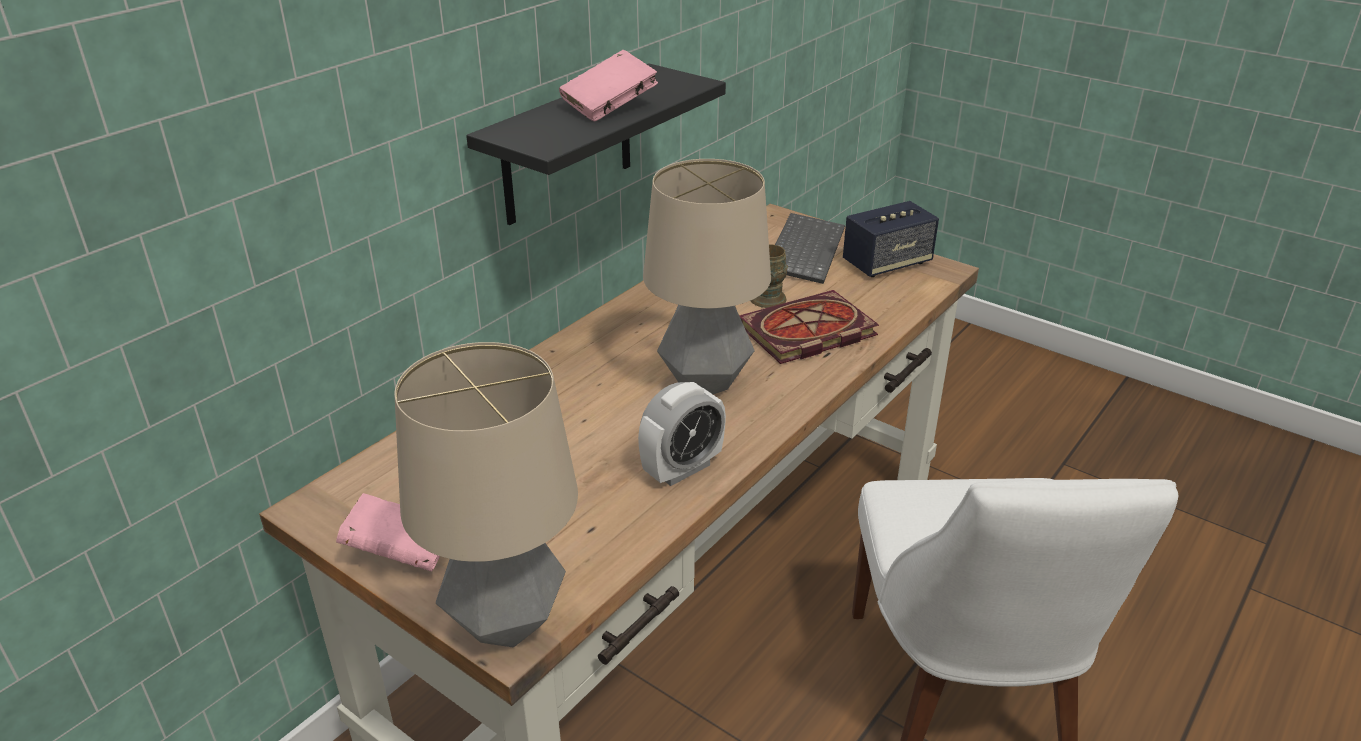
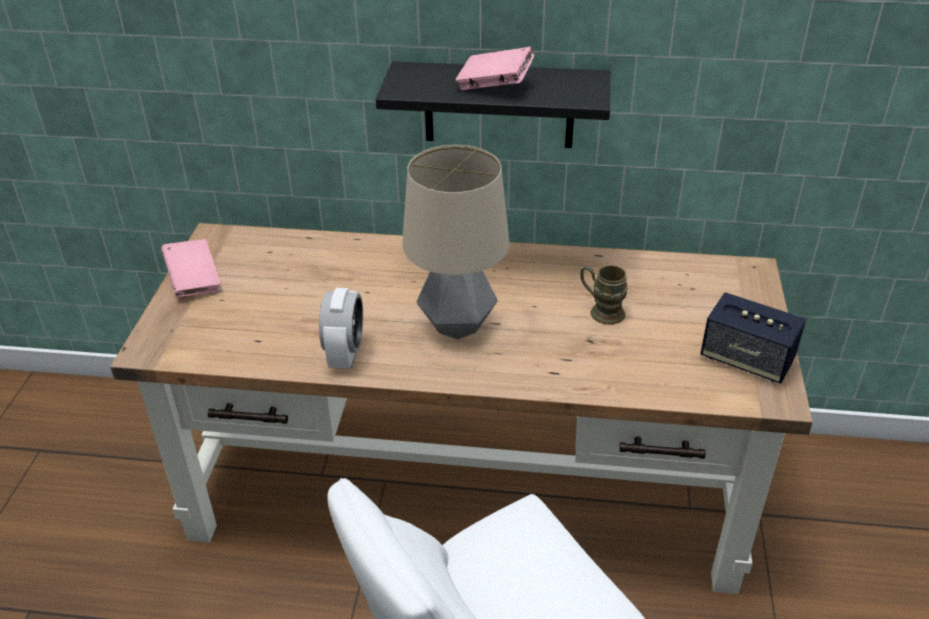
camera: 60 degrees right, 5 degrees up
table lamp [394,342,578,647] -> none
alarm clock [638,382,726,486] -> alarm clock turned 105 degrees counterclockwise [319,288,363,368]
book [739,290,879,364] -> none
keyboard [775,213,845,284] -> none

